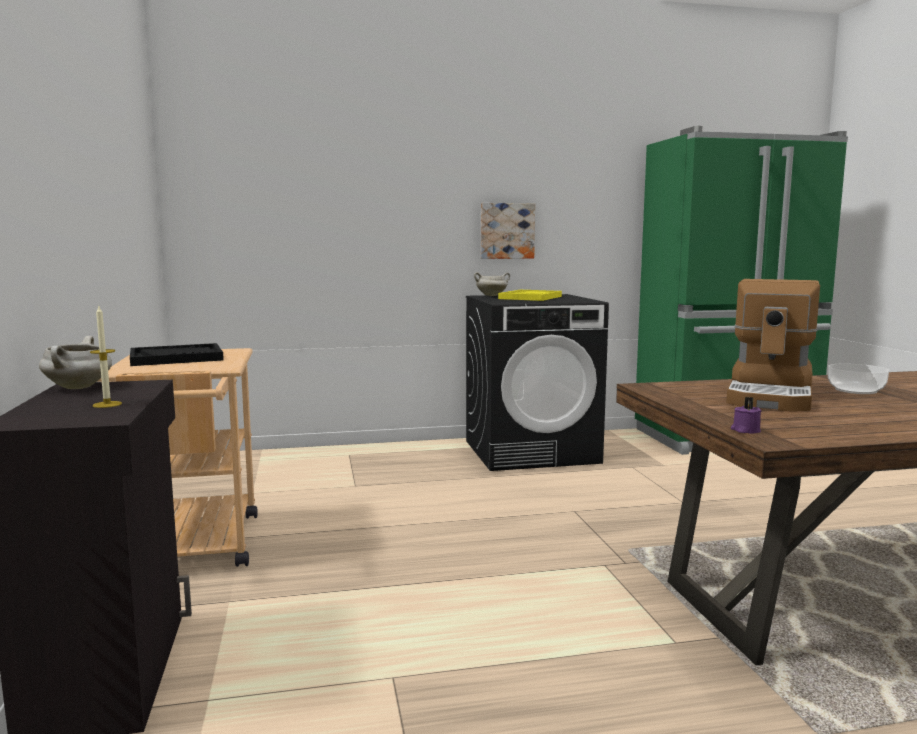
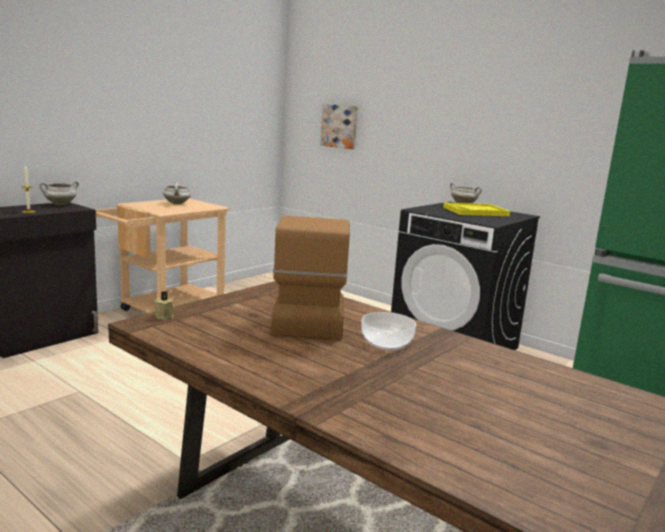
camera: 50 degrees right, 5 degrees up
black tray [130,343,224,366] -> white cooking pot [163,182,191,205]
picture [481,203,535,259] -> picture moved to [320,104,358,149]
coffee machine [726,279,820,412] -> coffee machine turned 105 degrees clockwise [271,216,350,340]
purple candle [731,397,761,434] -> beige candle [154,291,174,320]

